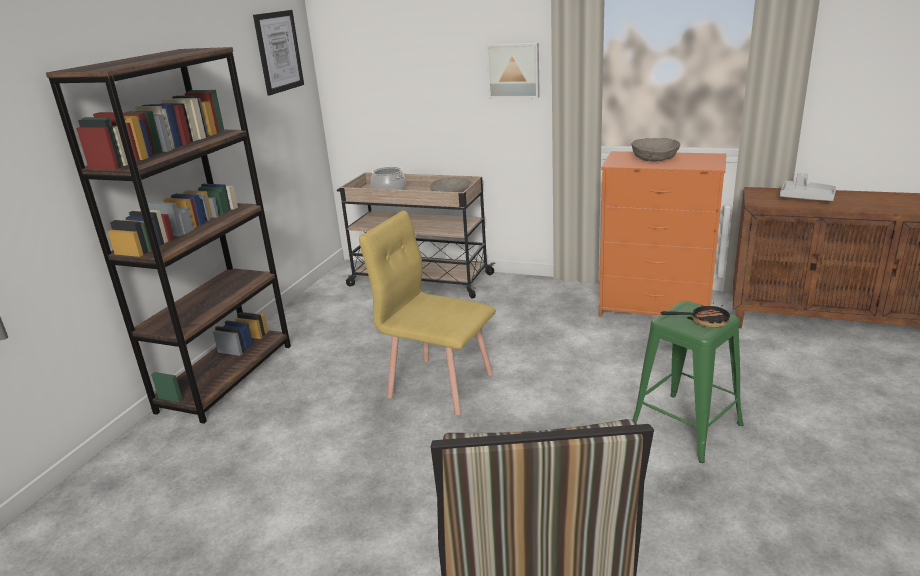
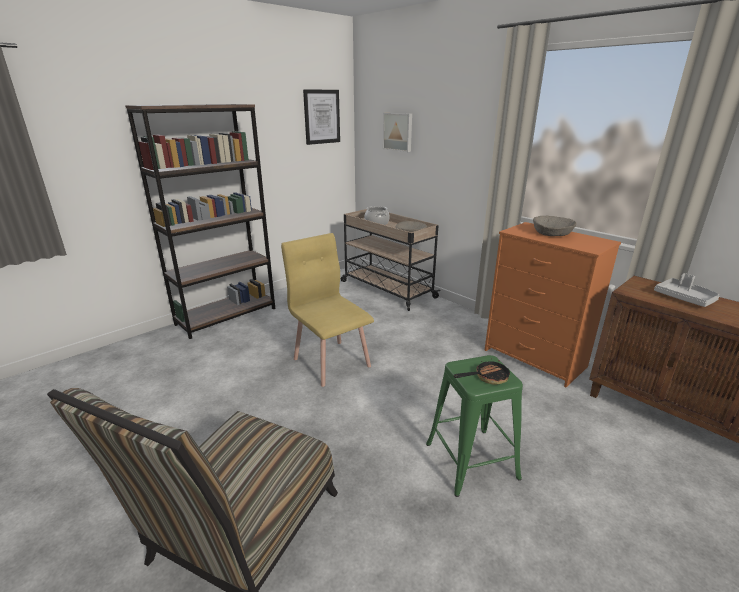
camera: 25 degrees right, 0 degrees up
picture [486,43,540,98] -> picture moved to [383,113,412,152]
frying pan [661,303,730,328] -> frying pan turned 45 degrees counterclockwise [454,358,510,385]

